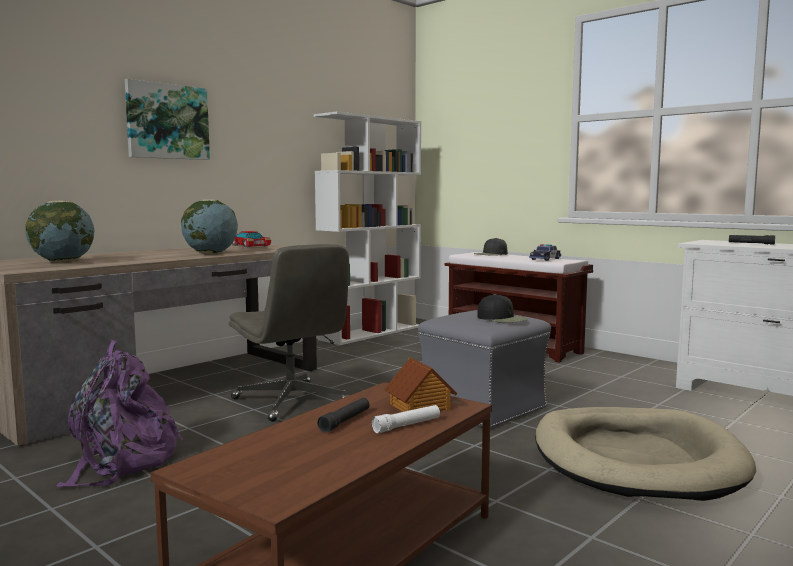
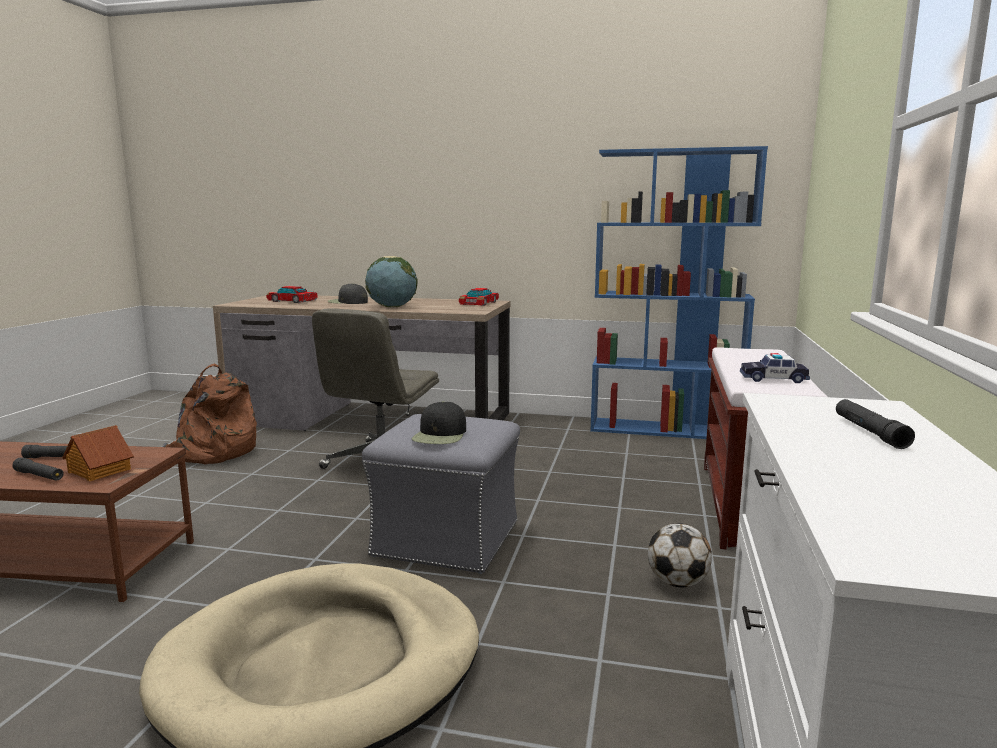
camera: 60 degrees right, 5 degrees up
globe [25,201,94,262] -> toy car [266,286,318,303]
purple backpack [55,340,183,487] -> brown backpack [163,364,257,465]
picture [125,79,210,160] -> none
white bookcase [314,111,421,345] -> blue bookcase [590,146,768,439]
white flashlight [372,405,440,433] -> black flashlight [12,457,64,481]
black cap [474,238,508,256] -> black cap moved to [328,283,368,304]
none -> football [648,523,712,588]

